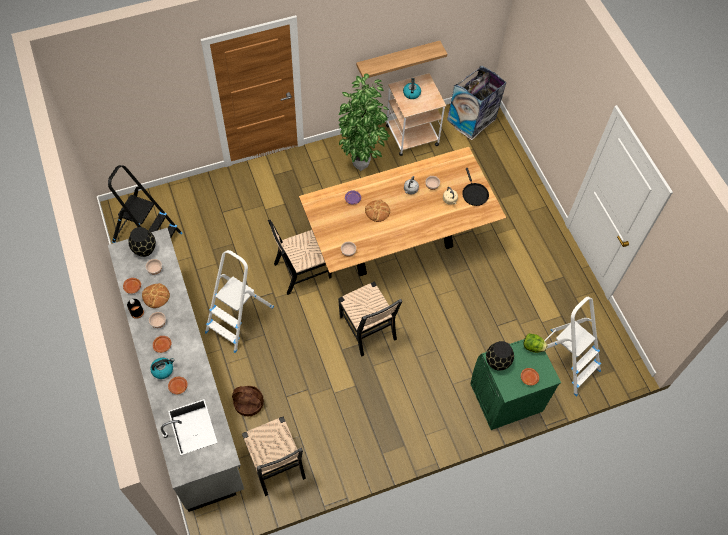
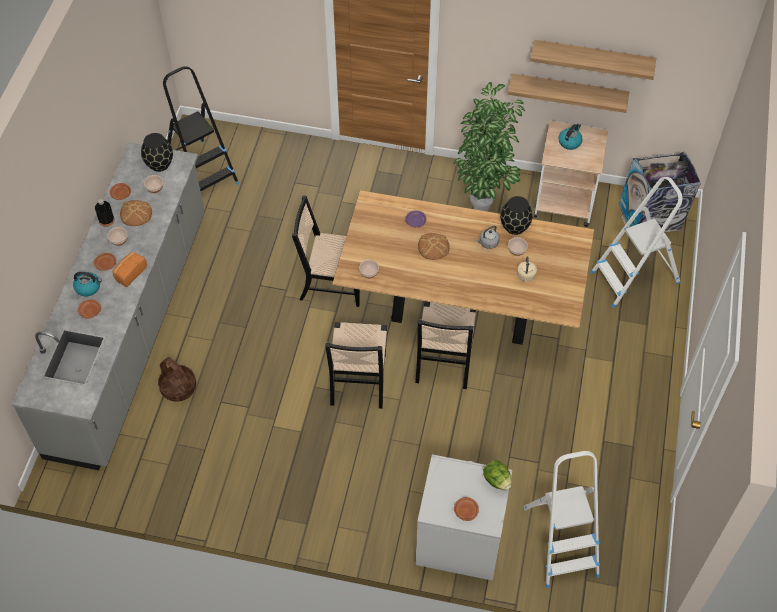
camera: 35 degrees right, 5 degrees down
white step ladder [205,250,274,353] -> white step ladder moved to [590,177,682,308]
chair [242,416,306,496] -> chair moved to [415,301,476,389]
black frying pan [462,168,489,206] -> none
green washing machine [471,339,561,430] -> white washing machine [415,454,512,581]
black vase [486,341,514,371] -> black vase moved to [500,196,533,235]
none -> bread [112,252,147,287]
none -> shelf [530,40,656,80]

